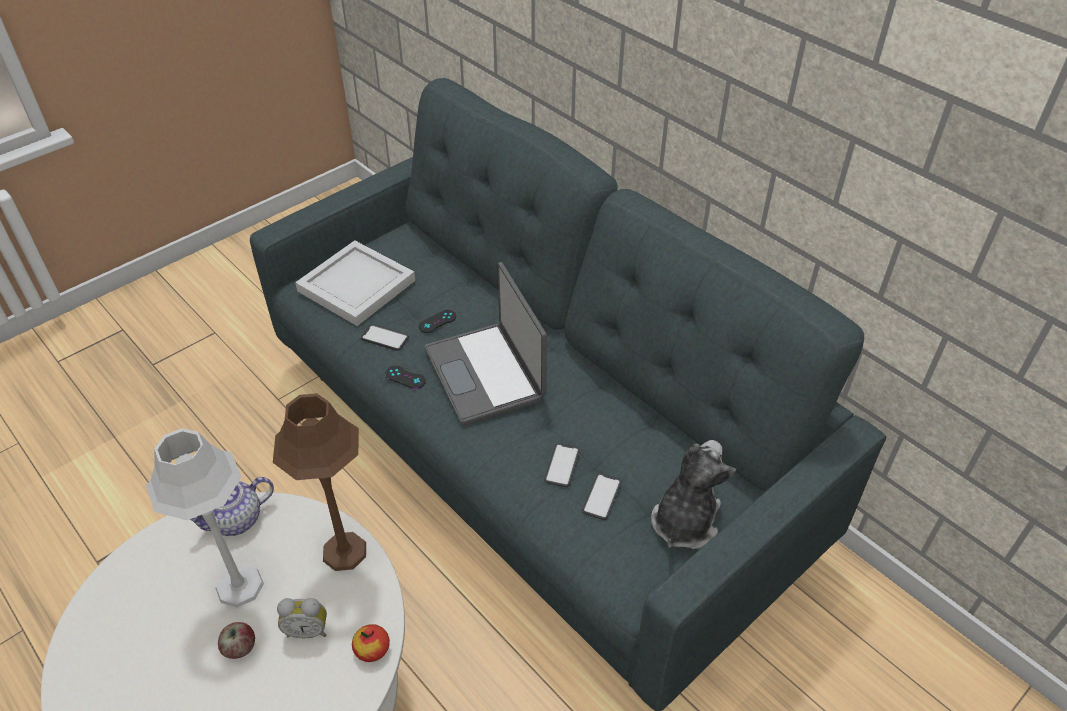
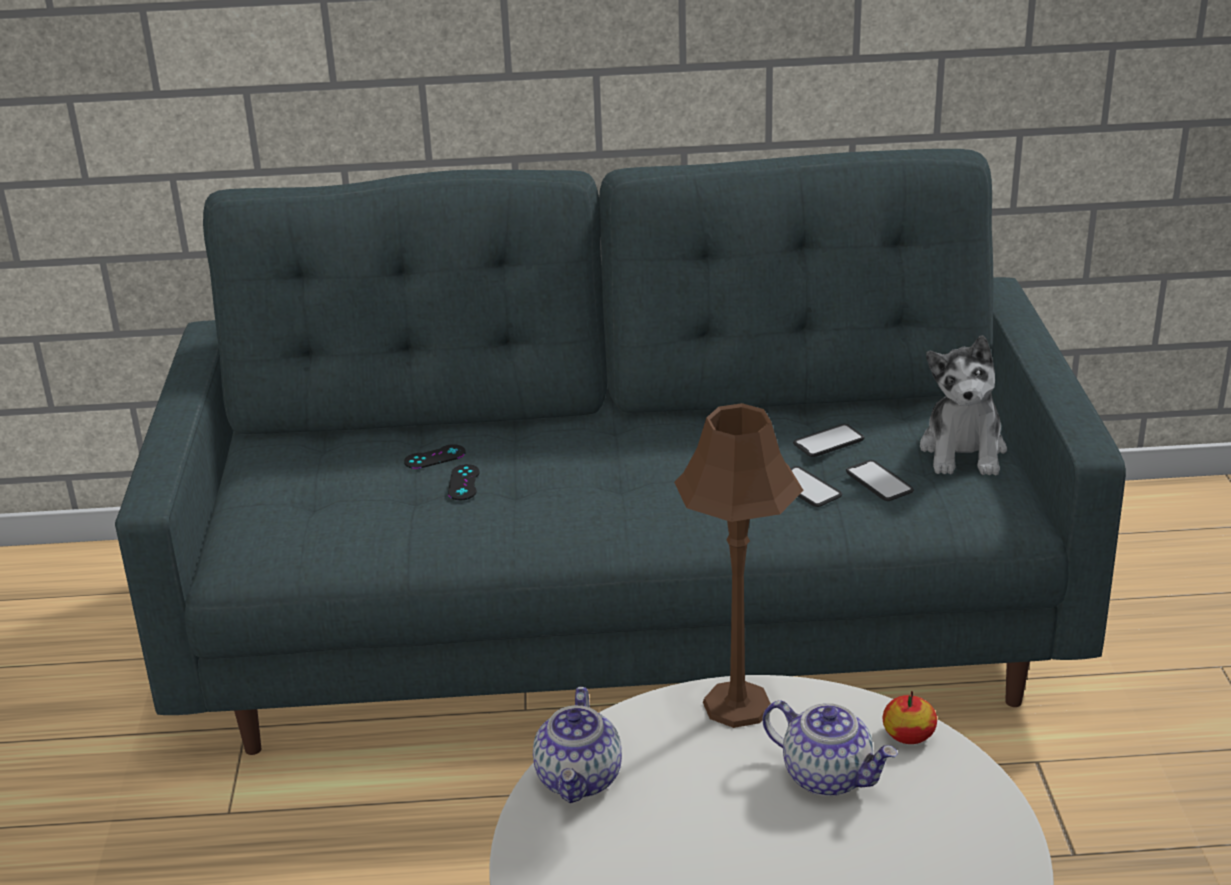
camera: 50 degrees left, 15 degrees down
grey table lamp [146,428,264,608] -> none
apple [218,622,255,659] -> none
alarm clock [277,598,327,638] -> teapot [763,700,898,796]
white tray [295,240,415,326] -> none
phone [361,324,409,351] -> phone moved to [793,424,865,457]
black game controller [385,366,426,389] -> black game controller moved to [404,444,466,469]
laptop [425,262,547,425] -> none
plush toy [651,440,736,549] -> plush toy turned 150 degrees counterclockwise [920,335,1007,475]

